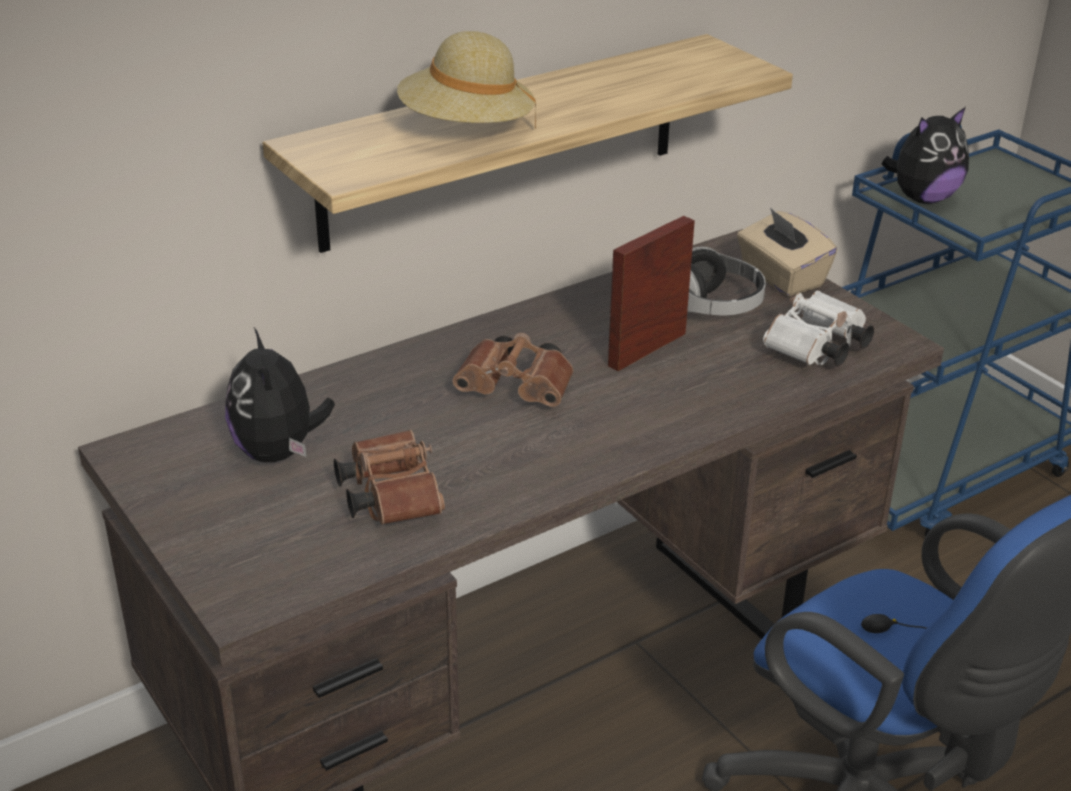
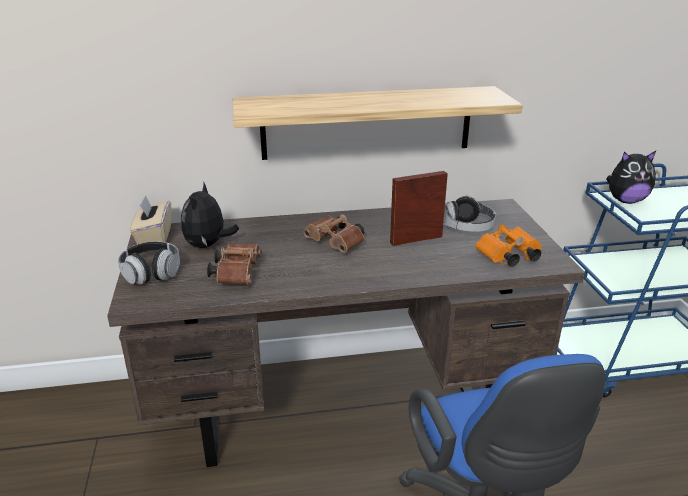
camera: 25 degrees right, 5 degrees down
beige hat [397,31,536,129] -> none
beige tissue box [737,208,837,296] -> beige tissue box moved to [130,195,172,244]
white binoculars [763,291,874,366] -> orange binoculars [475,224,542,267]
none -> headphones [118,241,180,285]

